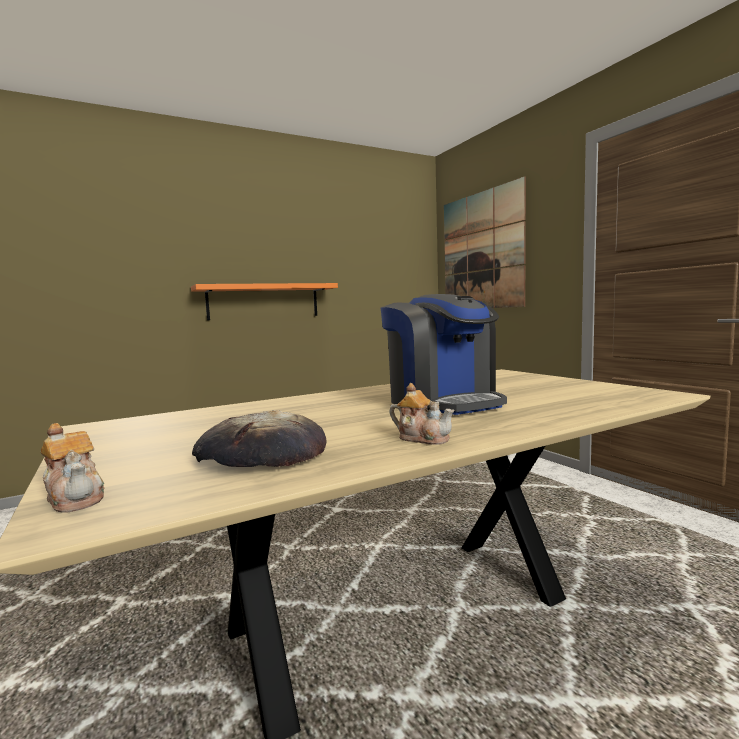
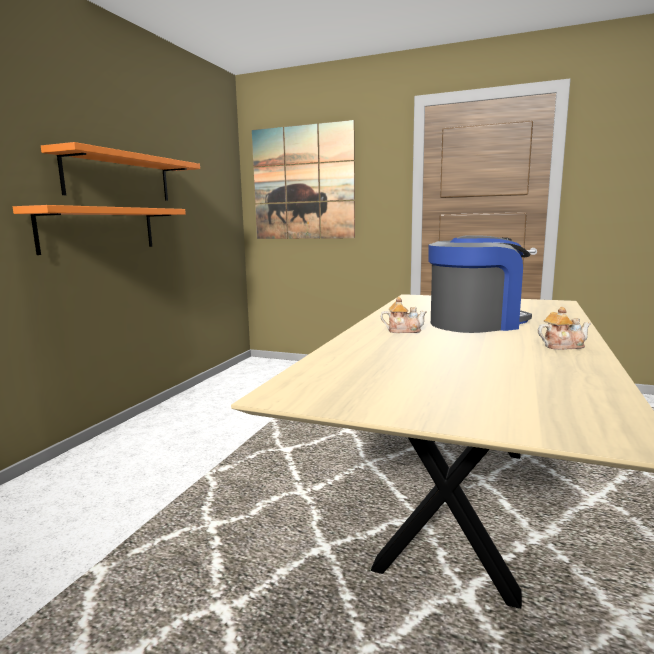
camera: 40 degrees left, 5 degrees up
teapot [41,423,105,513] -> teapot moved to [381,296,427,333]
bread [192,410,326,467] -> none
coffee machine [381,294,507,415] -> coffee machine turned 45 degrees counterclockwise [429,235,532,333]
none -> orange shelf [41,142,200,201]

